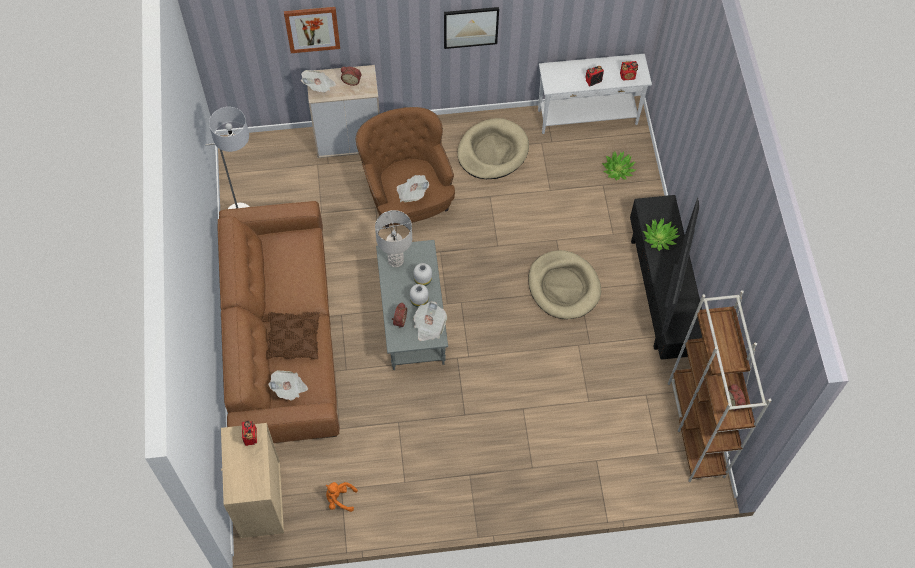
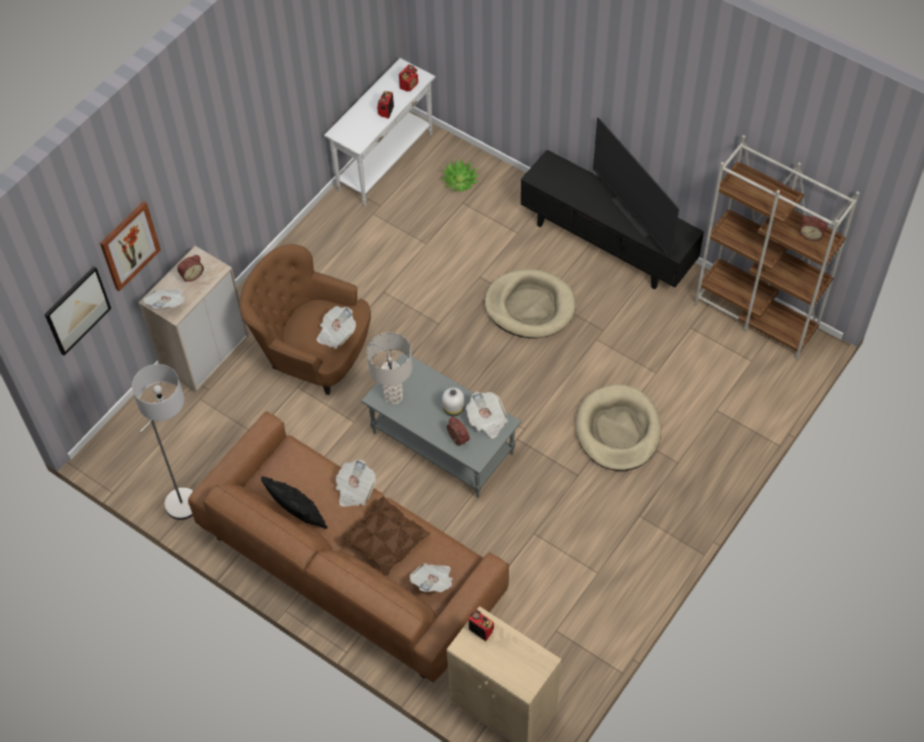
camera: 45 degrees left, 5 degrees down
orange plush toy [325,482,358,512] -> none
white vase [414,263,432,286] -> none
picture [444,7,499,49] -> picture moved to [44,266,111,355]
beige dog bed [457,118,529,179] -> beige dog bed moved to [576,384,661,471]
potted plant [642,218,680,251] -> none
none -> black pillow [261,476,328,529]
none -> newspaper [335,459,376,507]

